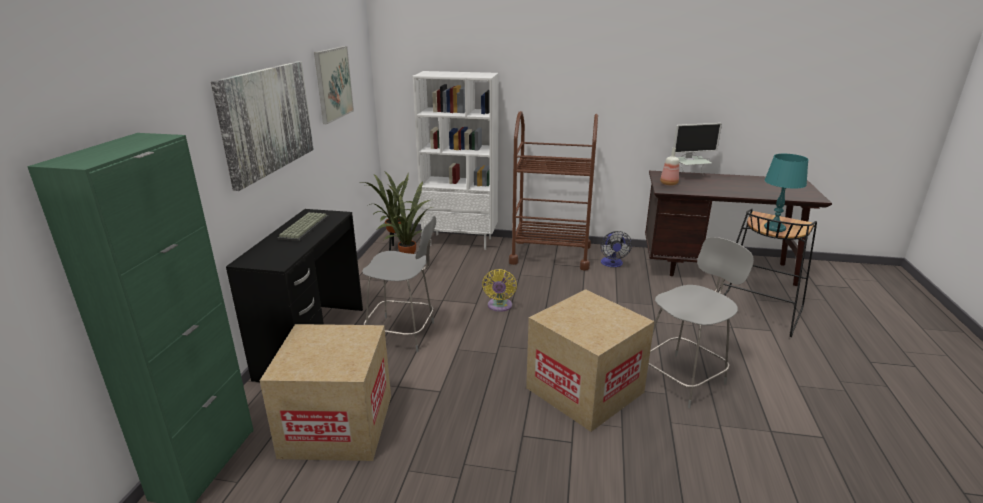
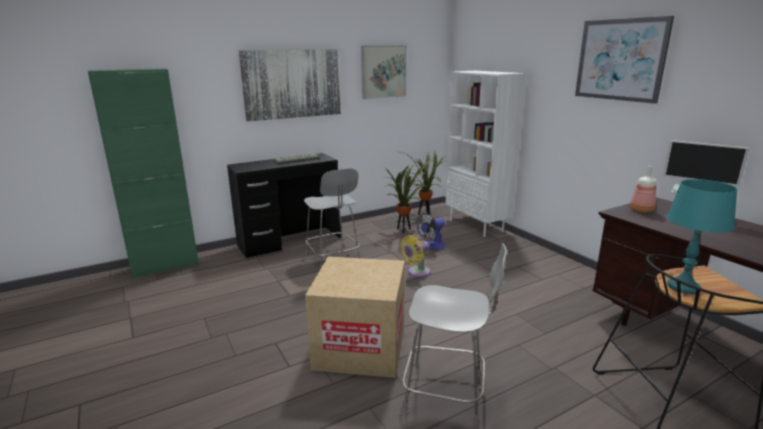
camera: 50 degrees right, 5 degrees down
cardboard box [260,324,391,461] -> none
brown cart [509,111,598,271] -> none
fan [600,231,632,267] -> fan moved to [417,213,446,250]
none -> picture [575,16,674,104]

